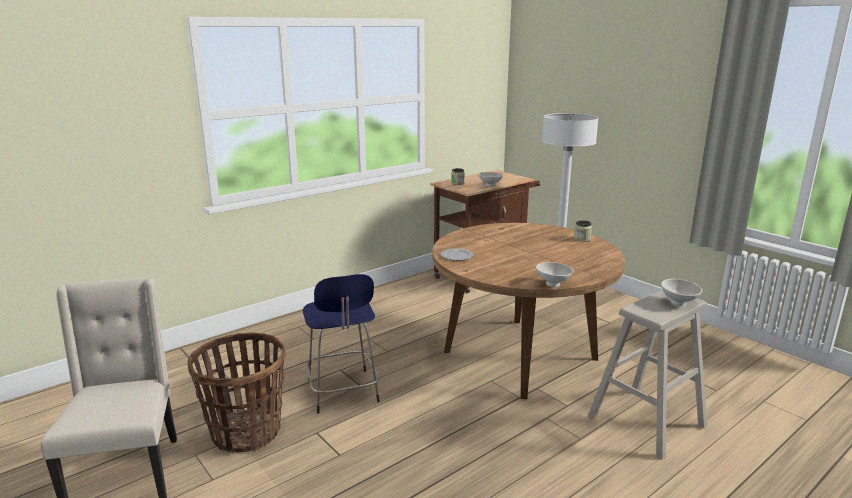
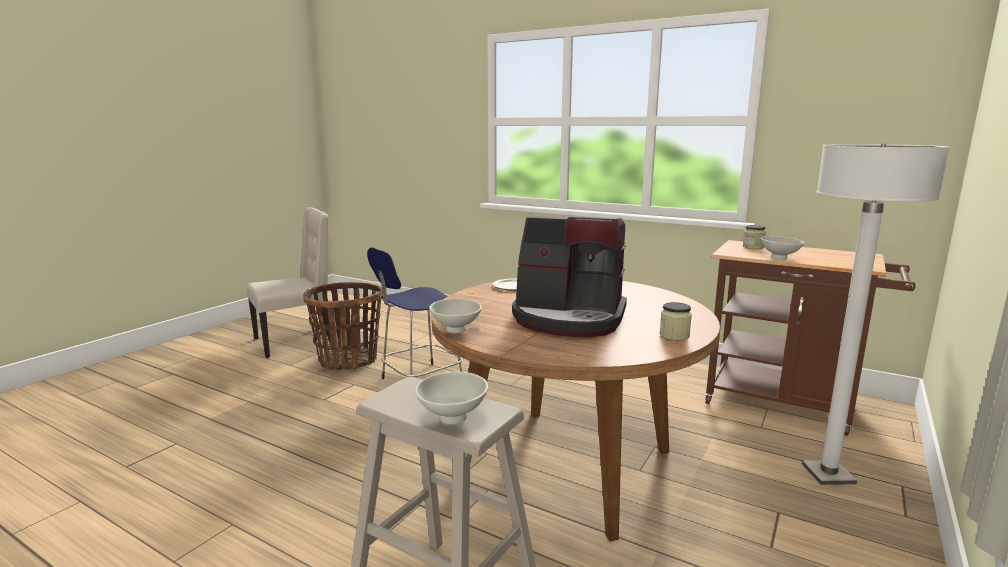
camera: 70 degrees right, 5 degrees down
none -> coffee machine [512,216,627,337]

